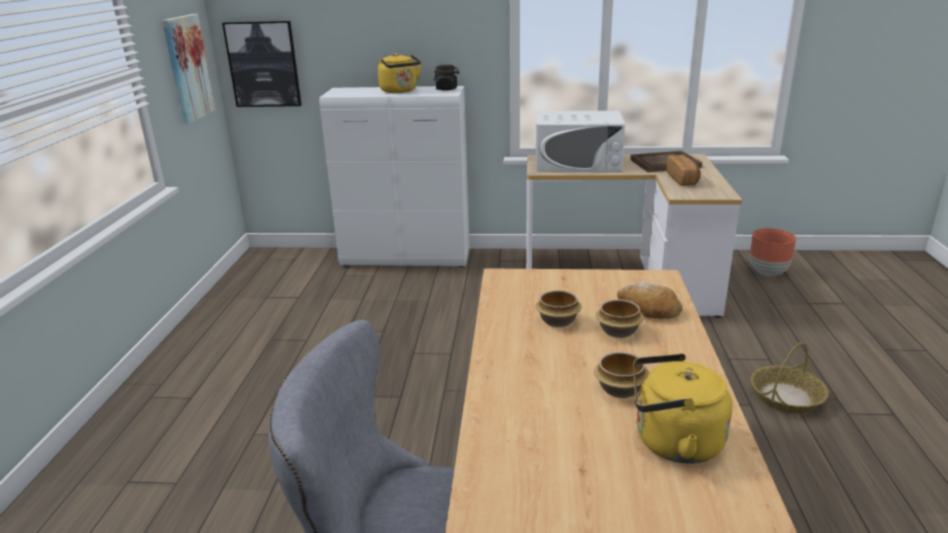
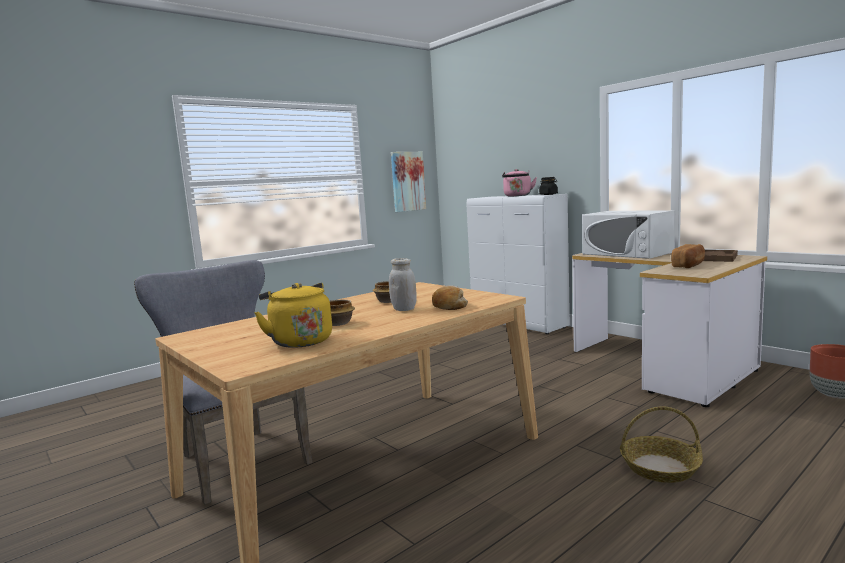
camera: 45 degrees right, 15 degrees down
picture [222,21,302,107] -> none
yellow kettle [378,53,422,93] -> pink kettle [502,169,537,196]
bowl [596,299,644,338] -> white jar [389,258,417,311]

